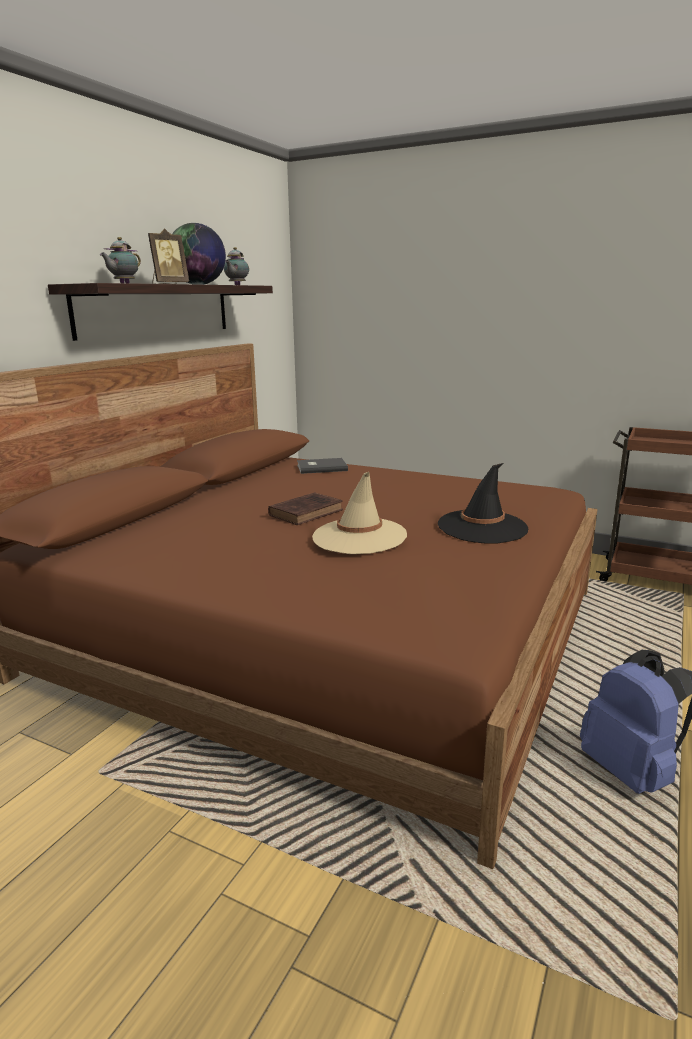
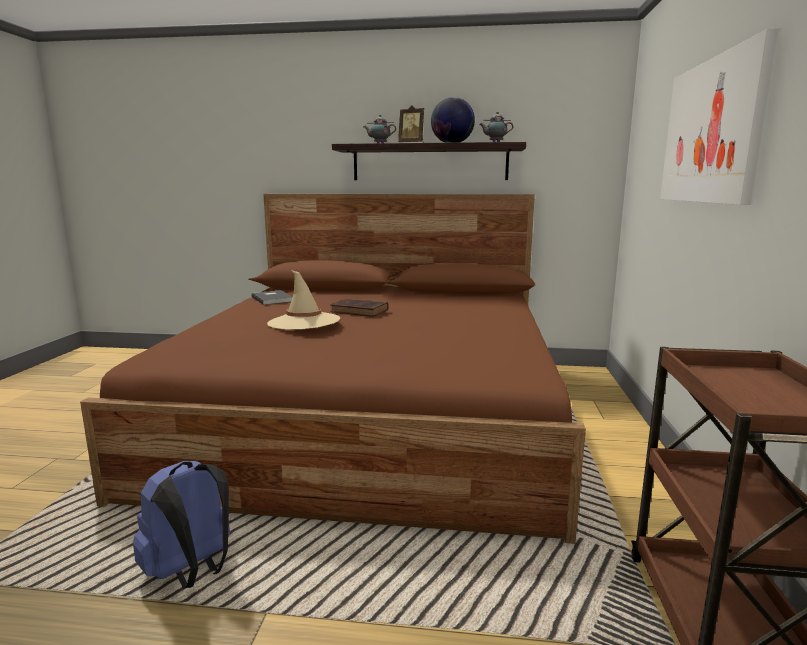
camera: 70 degrees right, 5 degrees down
grey book [297,458,348,474] -> grey book moved to [252,290,293,305]
black hat [438,463,528,544] -> none
none -> picture [660,28,778,205]

